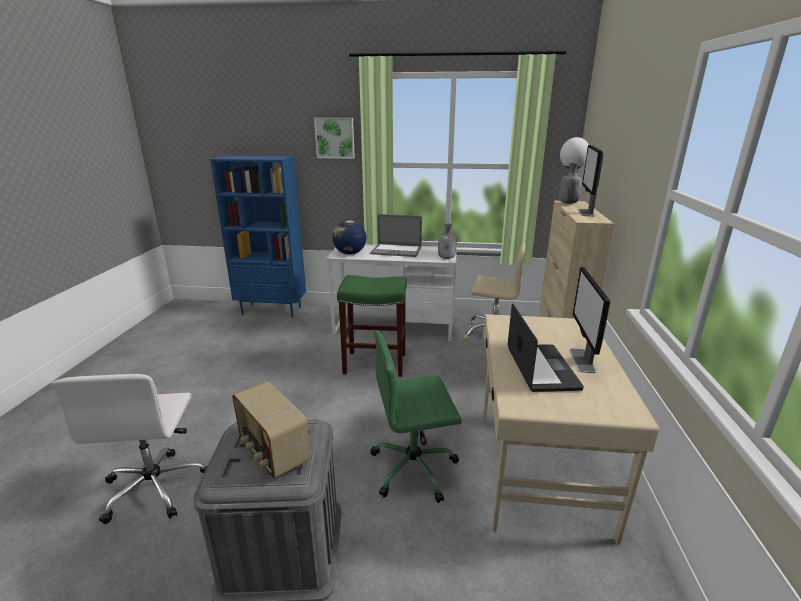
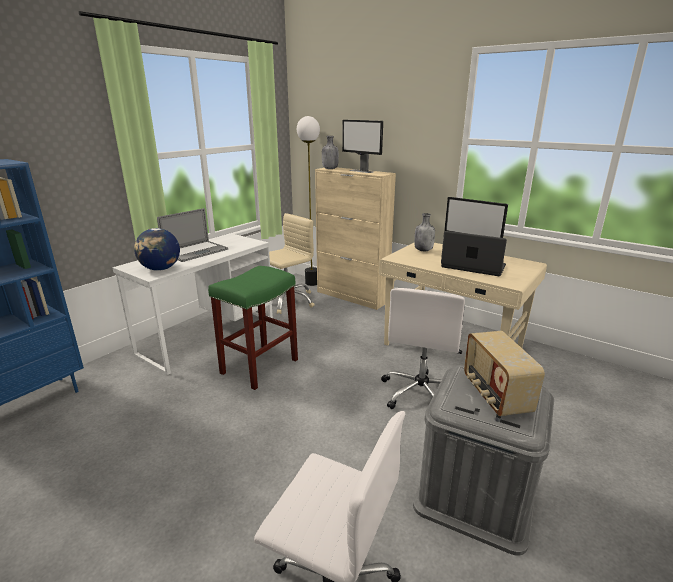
camera: 60 degrees left, 0 degrees up
radio [232,381,310,479] -> radio turned 90 degrees clockwise [464,331,545,416]
picture [314,118,355,159] -> none
green office chair [370,329,462,503] -> white office chair [381,288,465,409]
grey bottle [438,223,457,259] -> grey bottle moved to [414,213,435,251]

